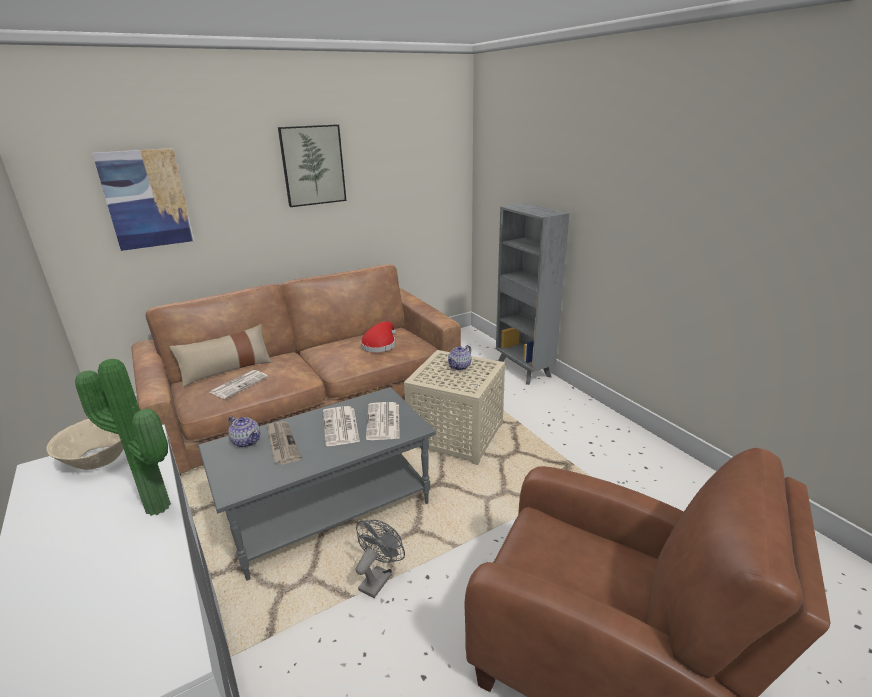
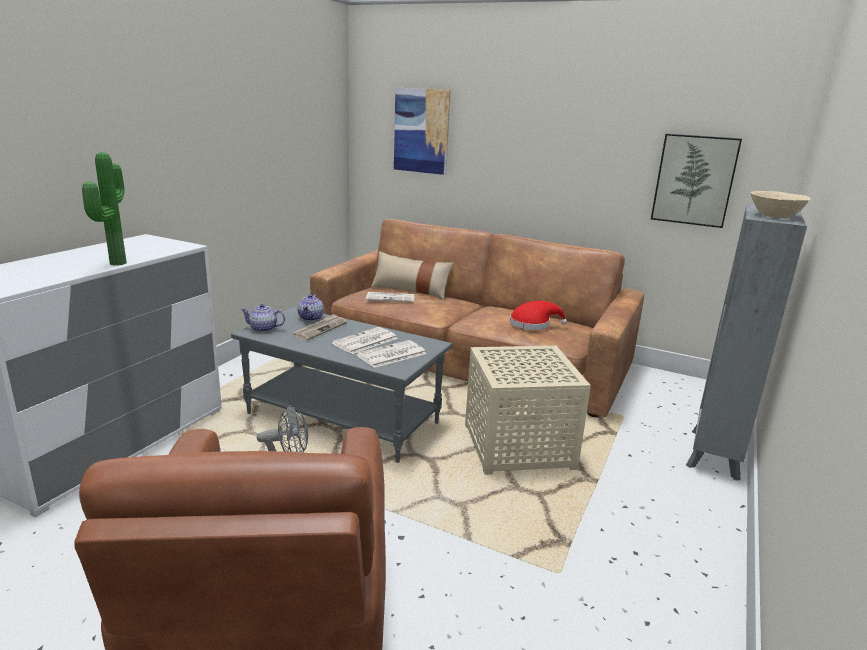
camera: 55 degrees right, 5 degrees down
beige bowl [46,419,124,470] -> beige bowl moved to [751,191,811,218]
picture [278,124,346,207] -> picture moved to [651,134,742,228]
teapot [448,345,471,370] -> teapot moved to [240,304,285,332]

